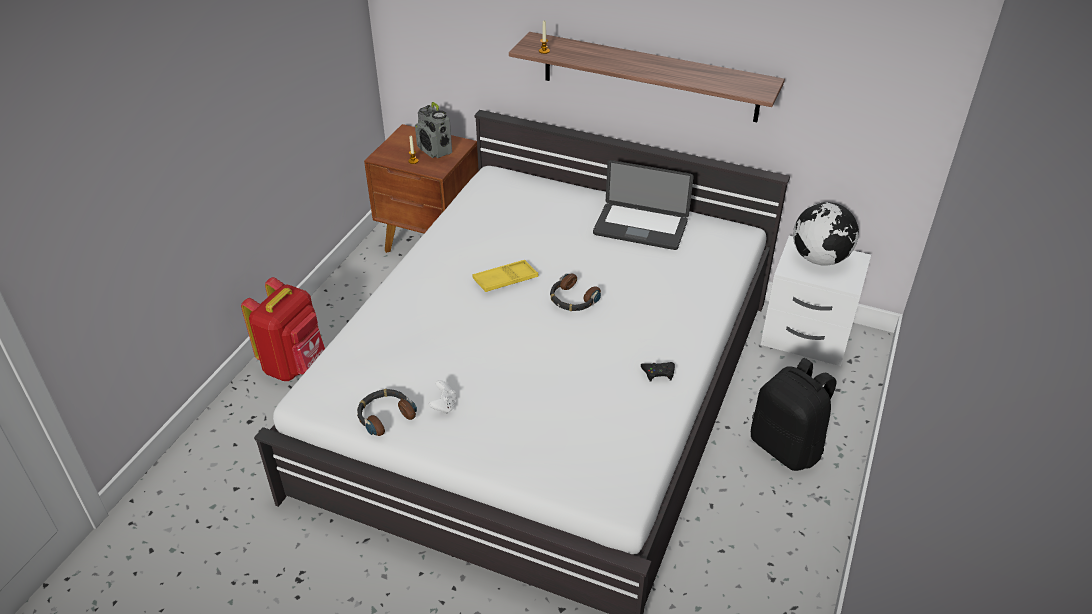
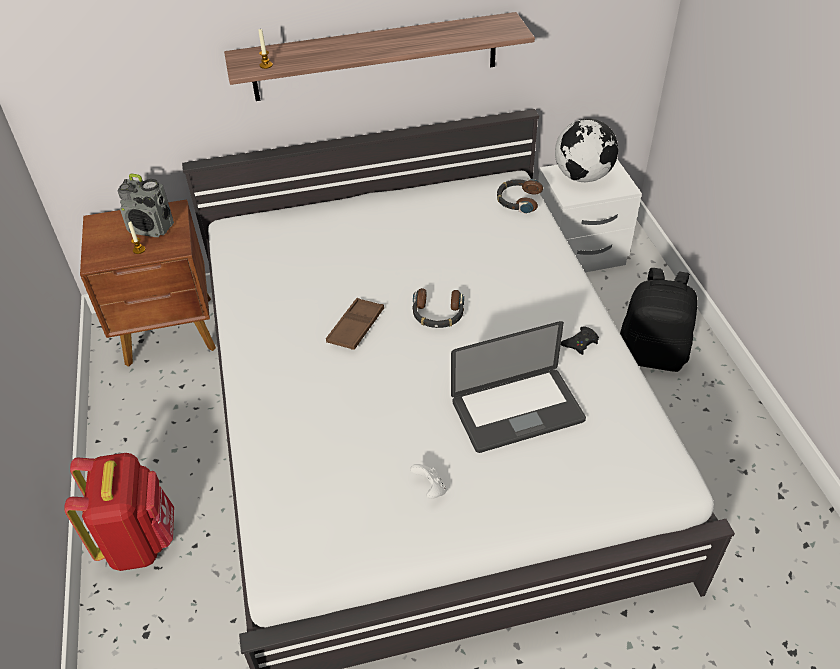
camera: 35 degrees left, 5 degrees up
headphones [357,389,417,436] -> headphones moved to [497,178,543,214]
yellow tray [473,260,538,292] -> brown tray [326,298,384,350]
laptop [593,160,694,250] -> laptop moved to [451,321,586,453]

